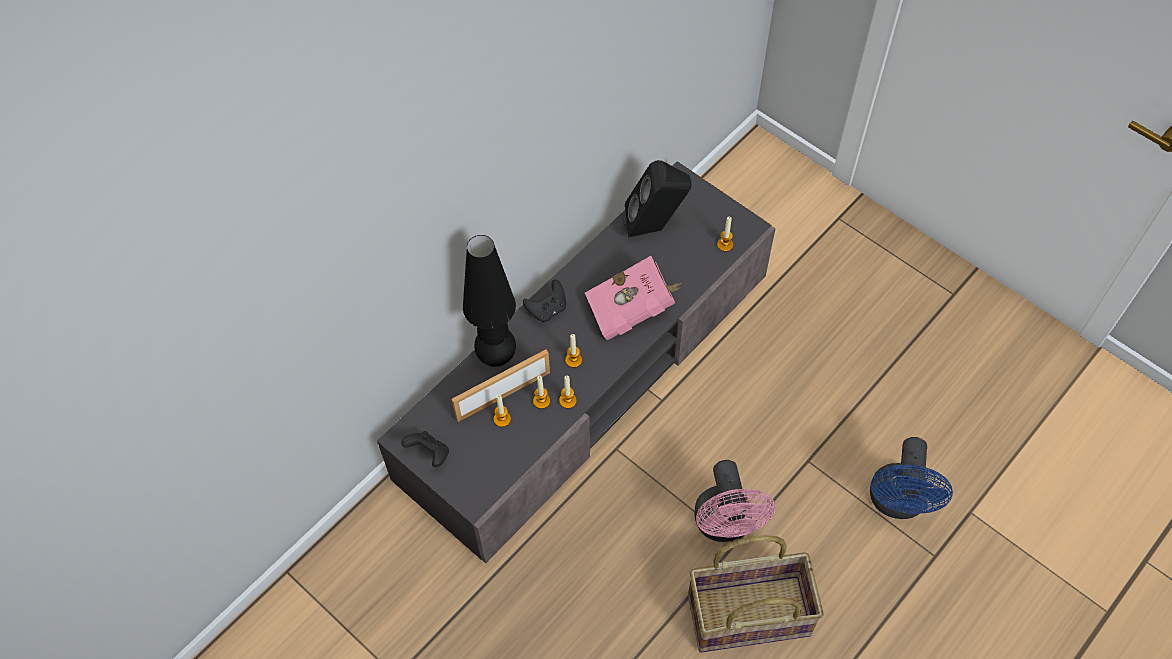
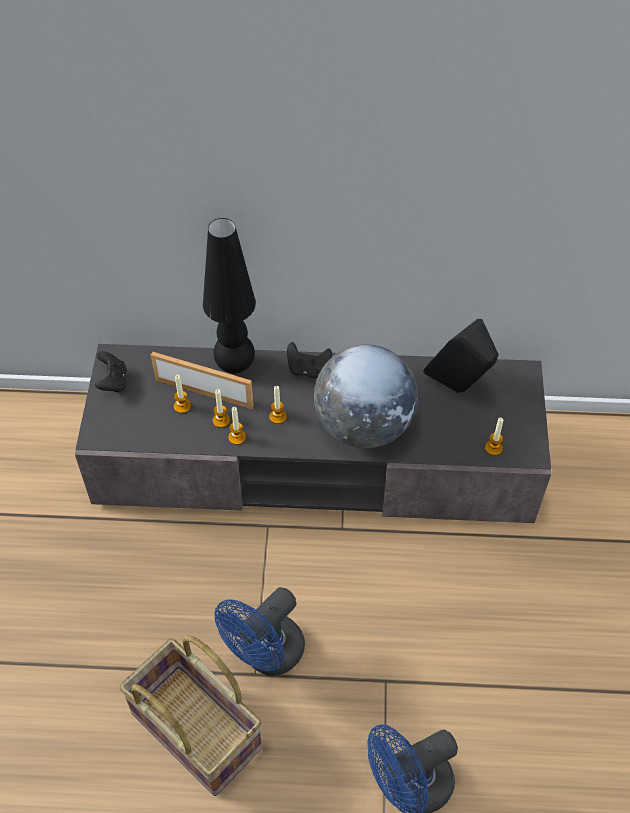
camera: 50 degrees right, 5 degrees down
pink book [585,256,682,340] -> globe [314,344,418,448]
pink fan [694,460,775,542] -> blue fan [214,587,305,676]

